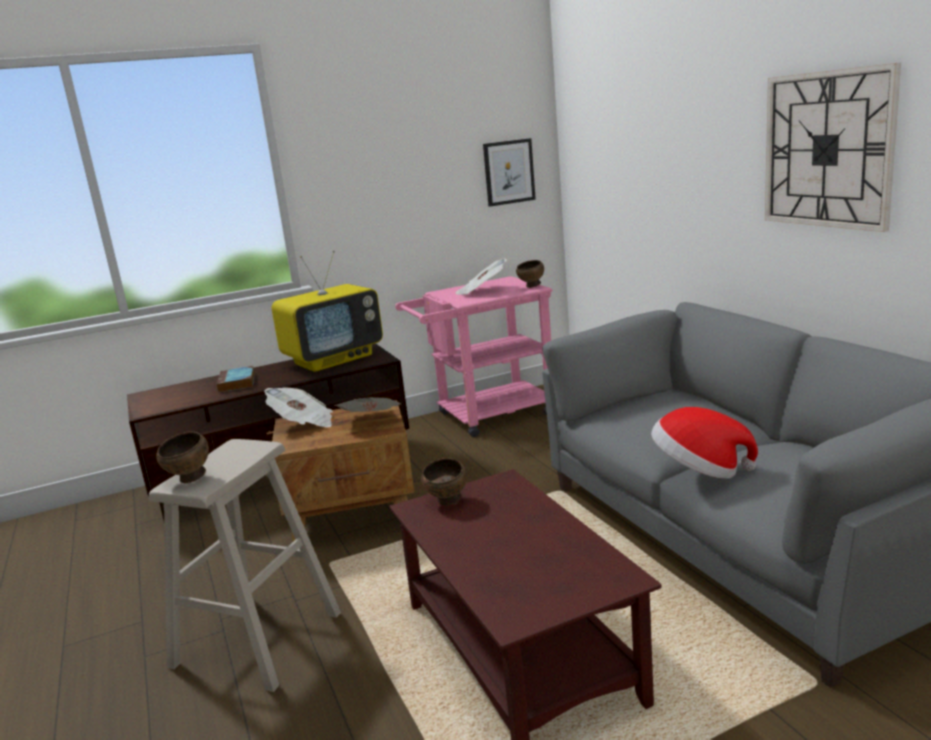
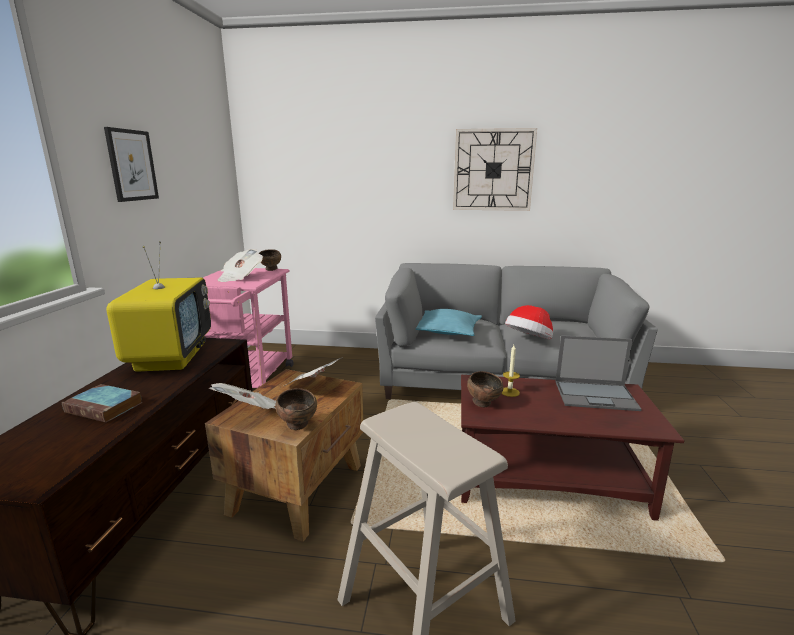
camera: 60 degrees left, 0 degrees up
brown bowl [156,432,209,483] -> brown bowl moved to [275,388,317,430]
picture [483,138,536,207] -> picture moved to [104,127,159,202]
none -> turquoise pillow [416,309,482,336]
none -> candle [502,345,520,397]
none -> laptop [555,335,642,411]

